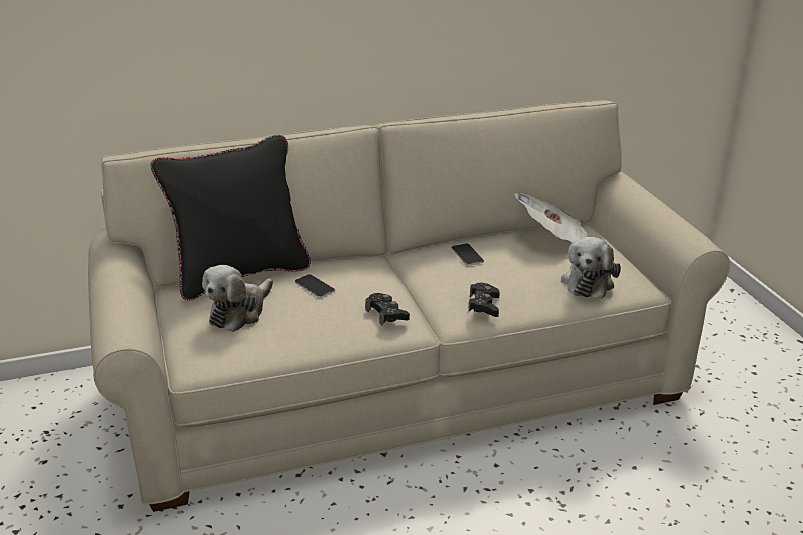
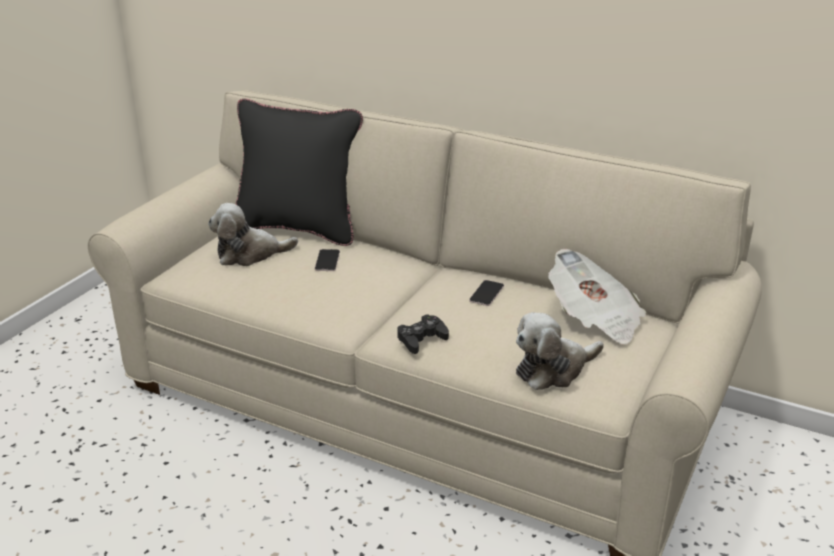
camera: 45 degrees right, 0 degrees up
black game controller [365,293,410,325] -> none

